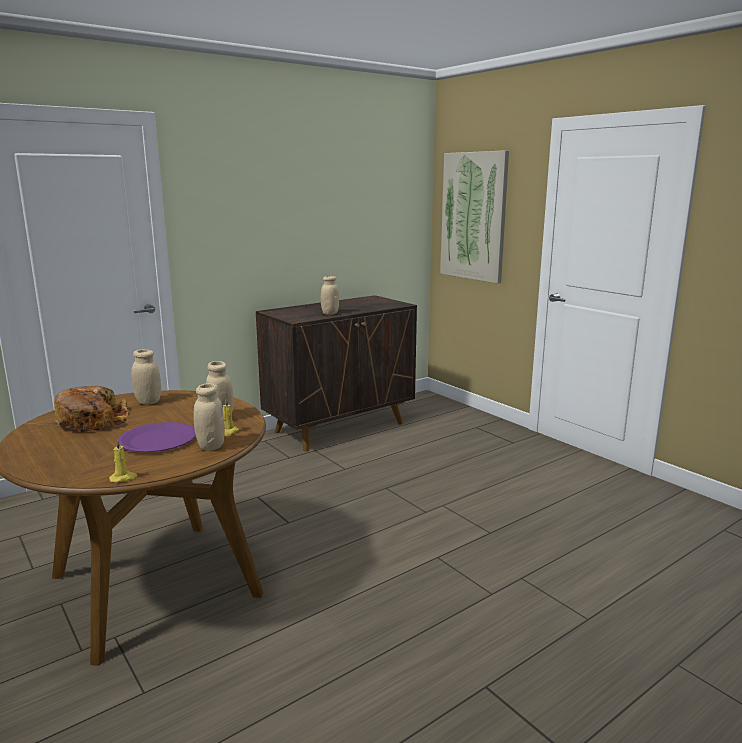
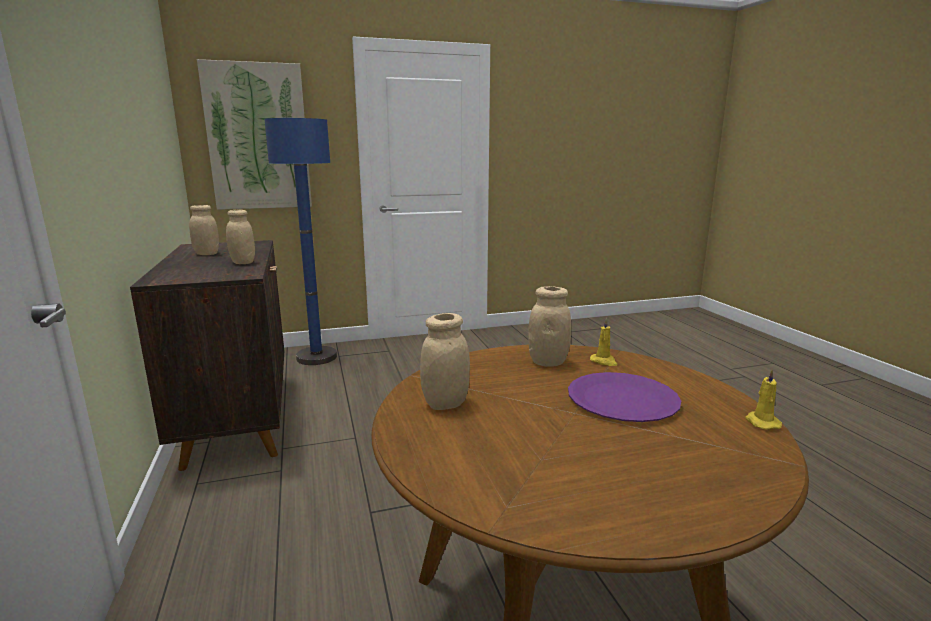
camera: 70 degrees left, 0 degrees up
bread [54,386,129,432] -> none
beige jar [193,383,225,451] -> beige jar moved to [189,205,219,255]
none -> blue floor lamp [265,118,337,365]

